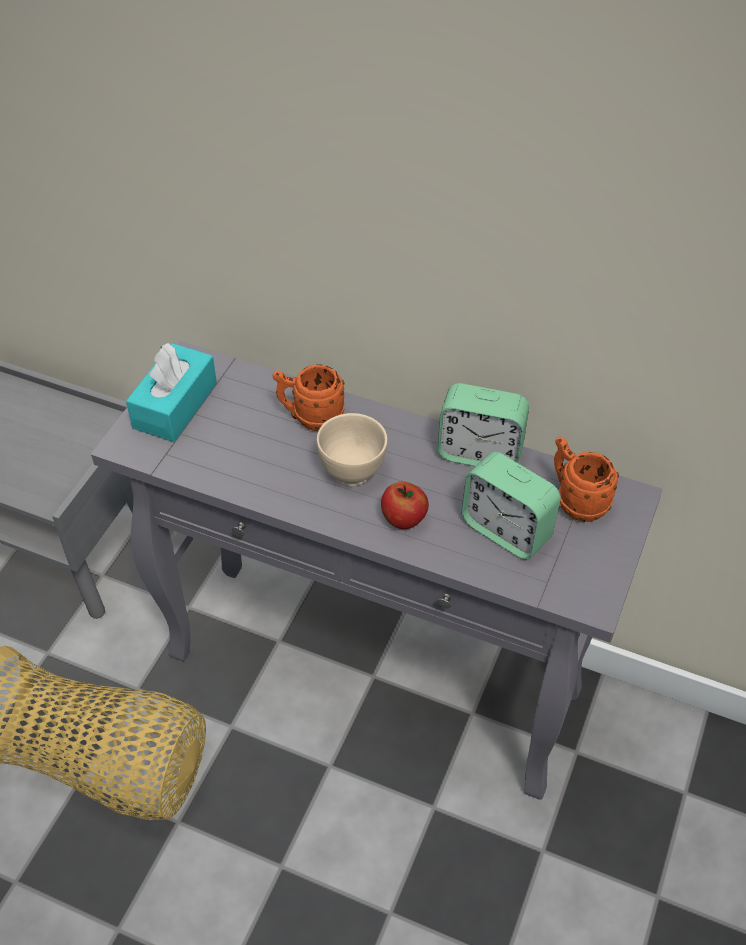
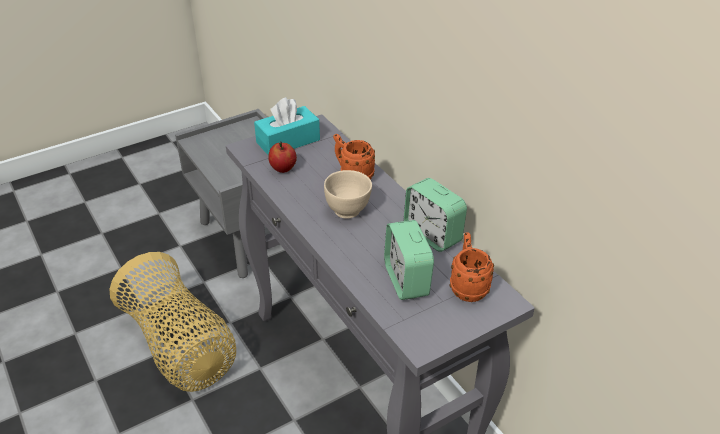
camera: 35 degrees right, 10 degrees down
apple [381,482,429,529] -> apple moved to [268,141,297,173]

